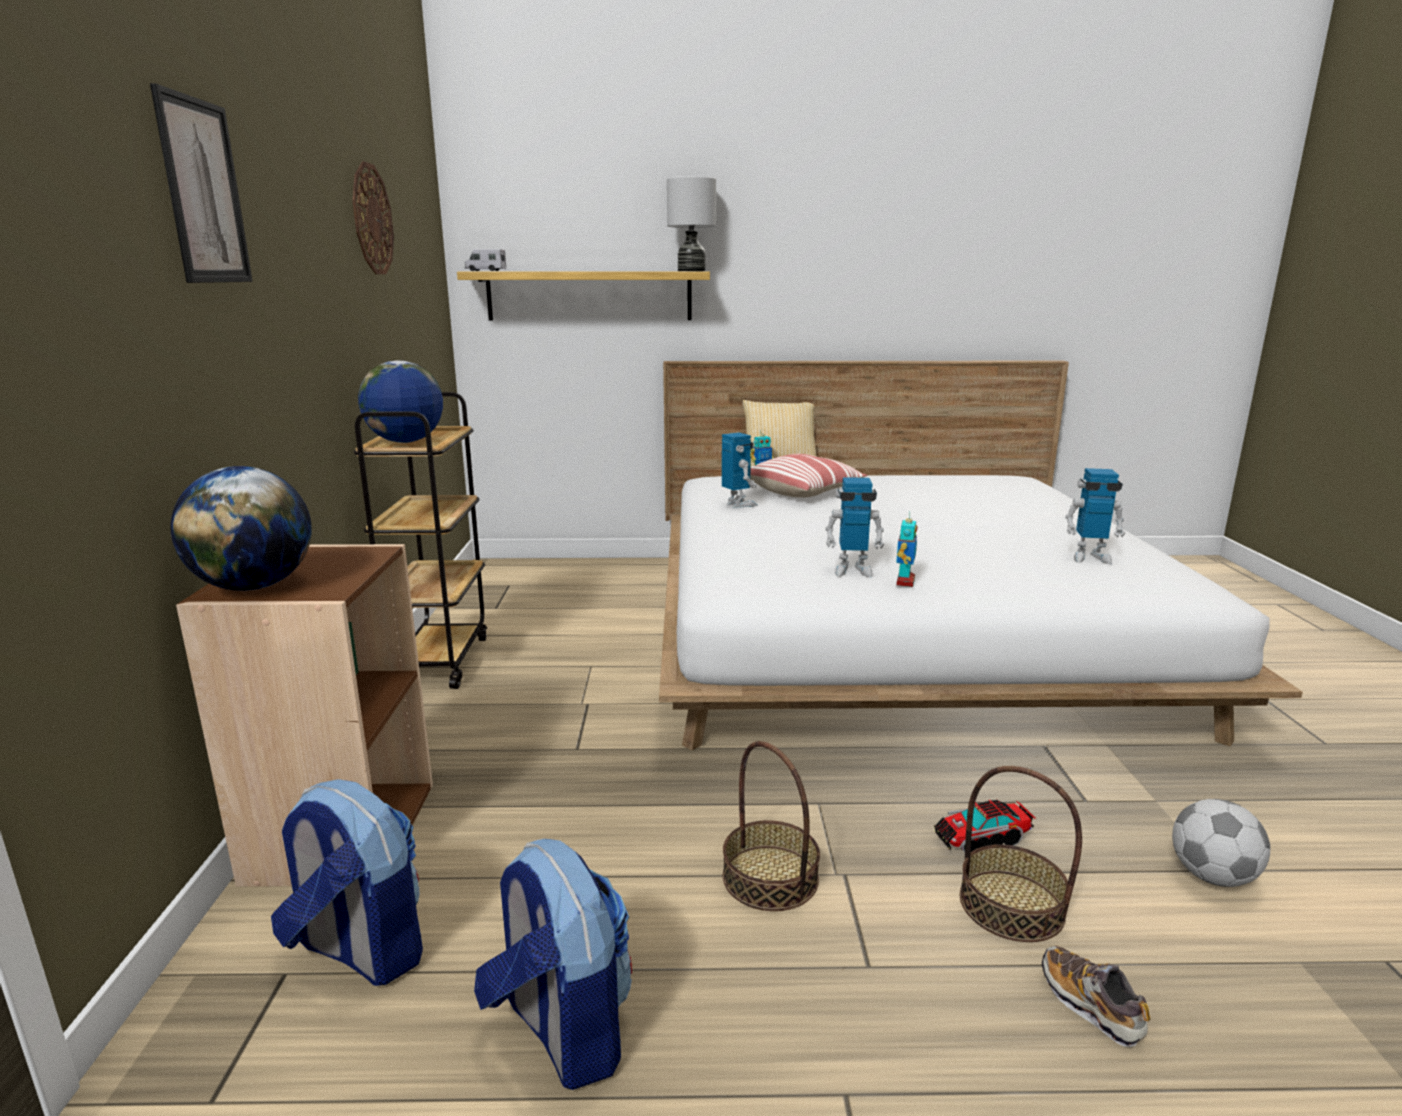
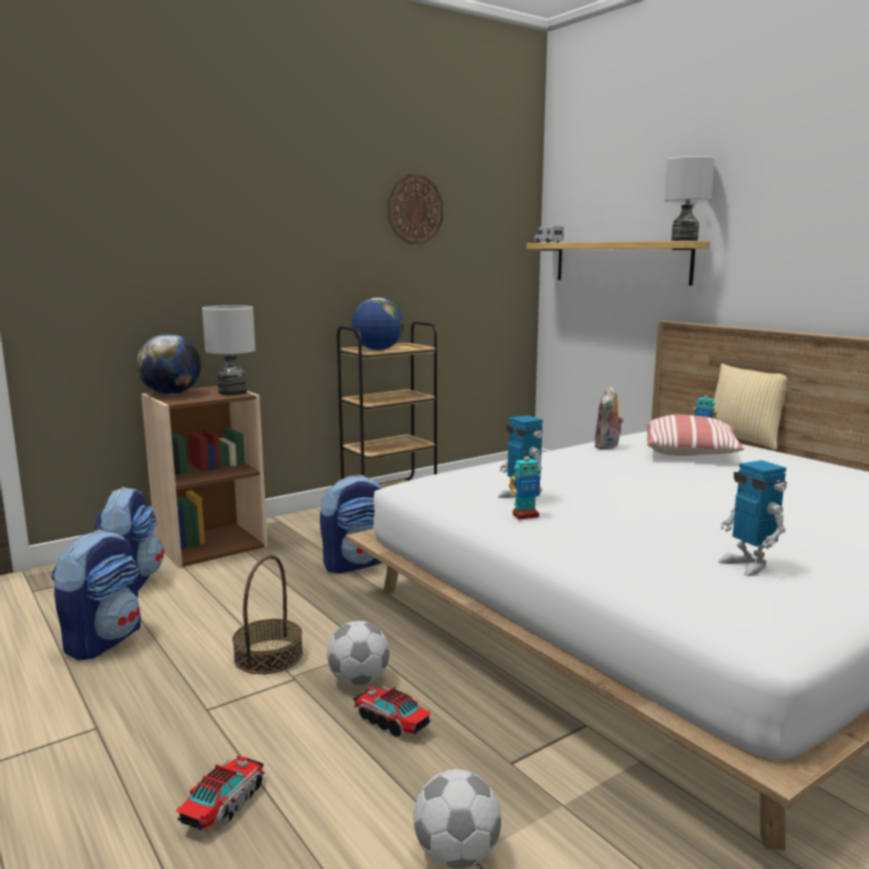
camera: 55 degrees right, 5 degrees down
picture [150,83,253,283] -> none
toy robot [722,432,758,508] -> plush toy [594,387,624,450]
basket [959,766,1082,942] -> none
shoe [1042,946,1150,1047] -> toy truck [176,756,264,831]
none -> grey table lamp [202,305,255,395]
none -> backpack [320,475,382,573]
none -> football [327,621,390,686]

